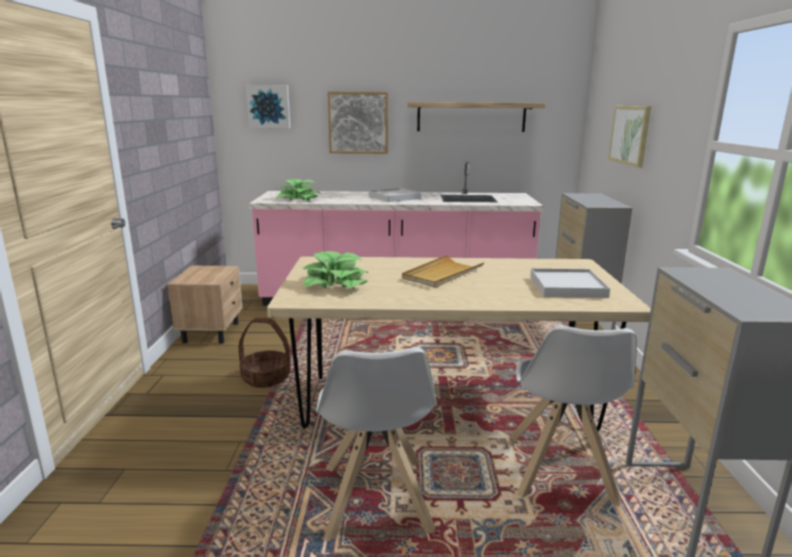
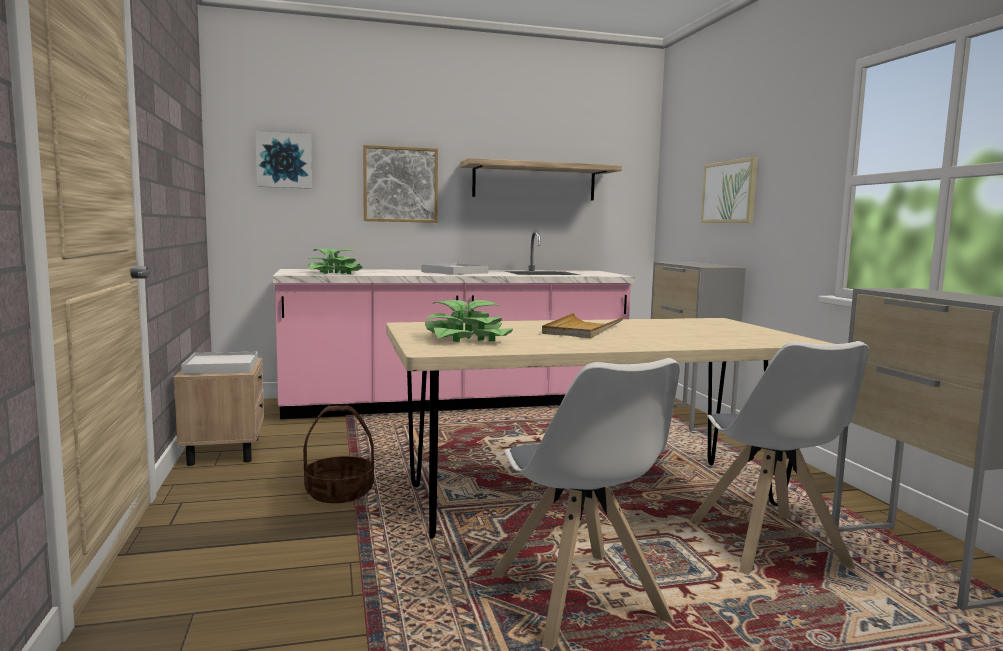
camera: 15 degrees left, 10 degrees down
white tray [530,268,610,298] -> white tray moved to [181,352,258,374]

